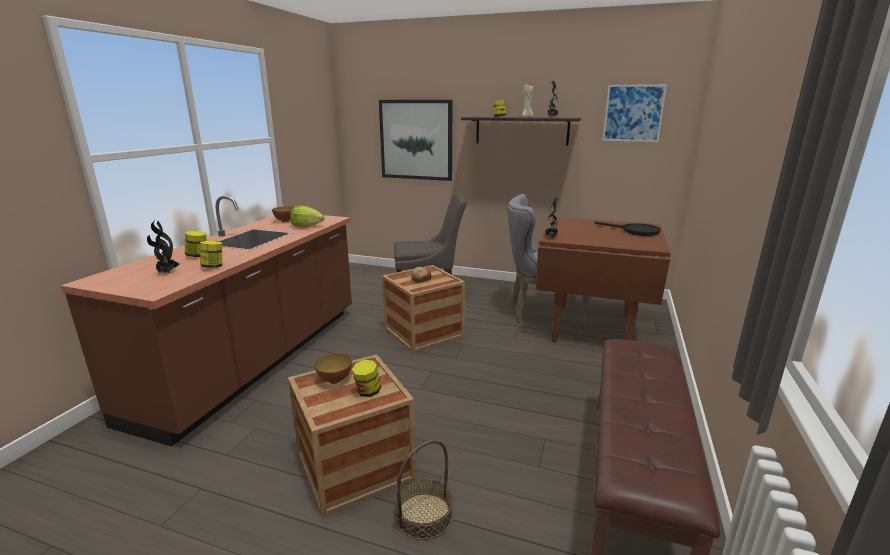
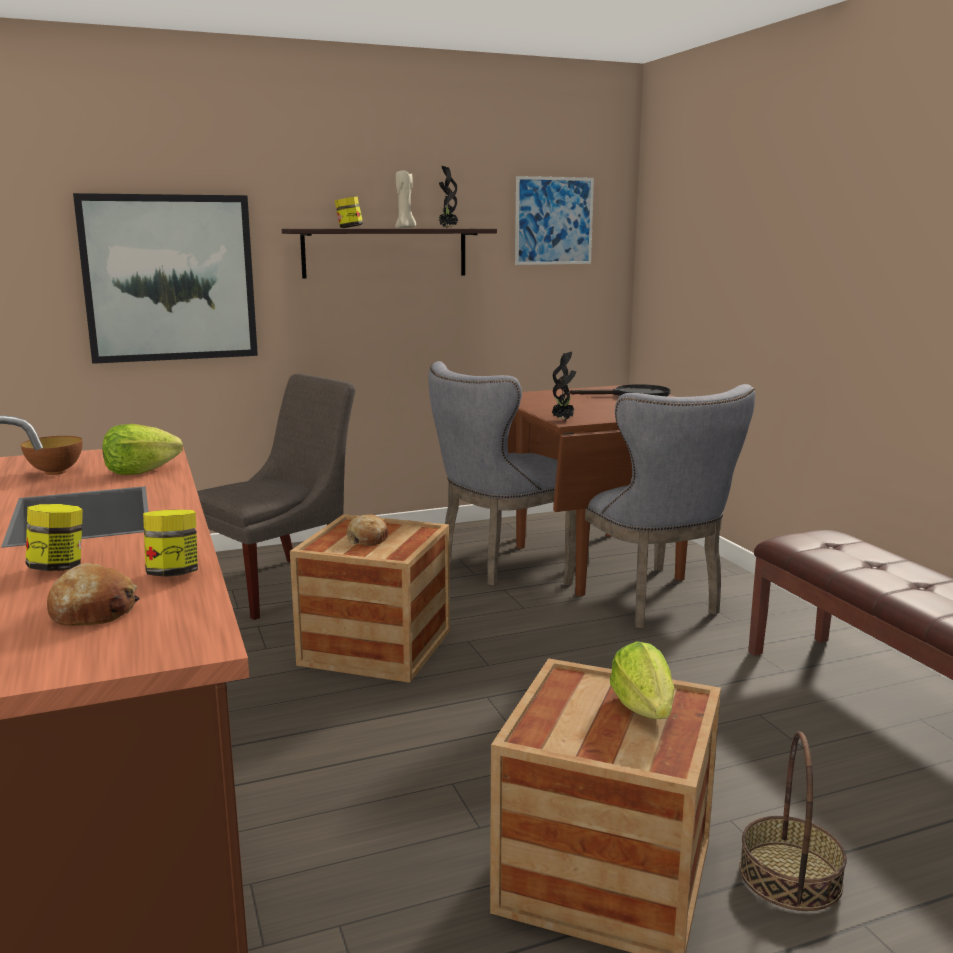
camera: 40 degrees left, 5 degrees down
potted plant [147,220,179,273] -> bread [47,563,139,626]
bowl [315,354,352,384] -> none
jar [352,360,381,397] -> lettuce [610,641,675,719]
none -> grey chair [563,384,755,628]

